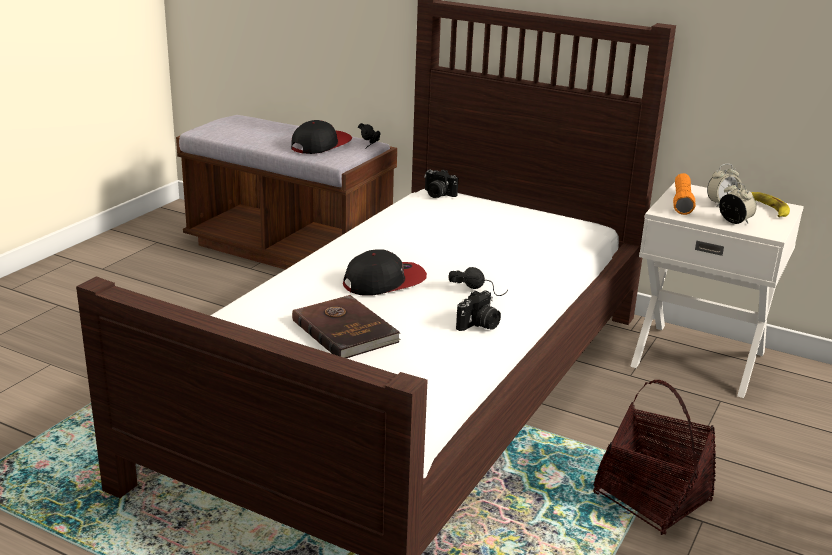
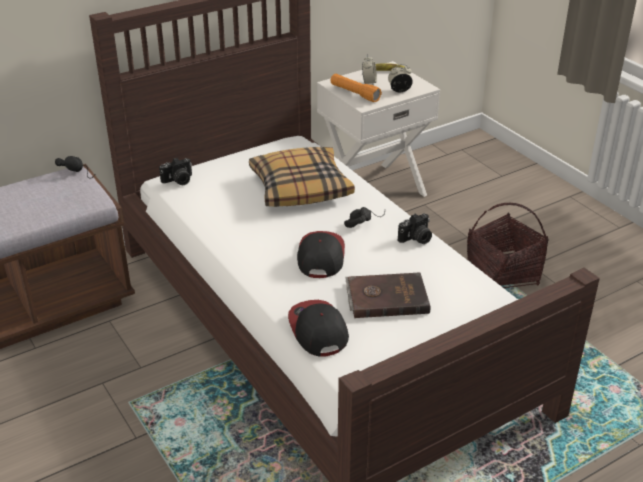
camera: 60 degrees left, 10 degrees up
cap [291,120,352,154] -> cap moved to [288,300,349,357]
camera [456,290,501,331] -> camera turned 75 degrees clockwise [398,213,432,244]
none -> pillow [249,147,355,207]

